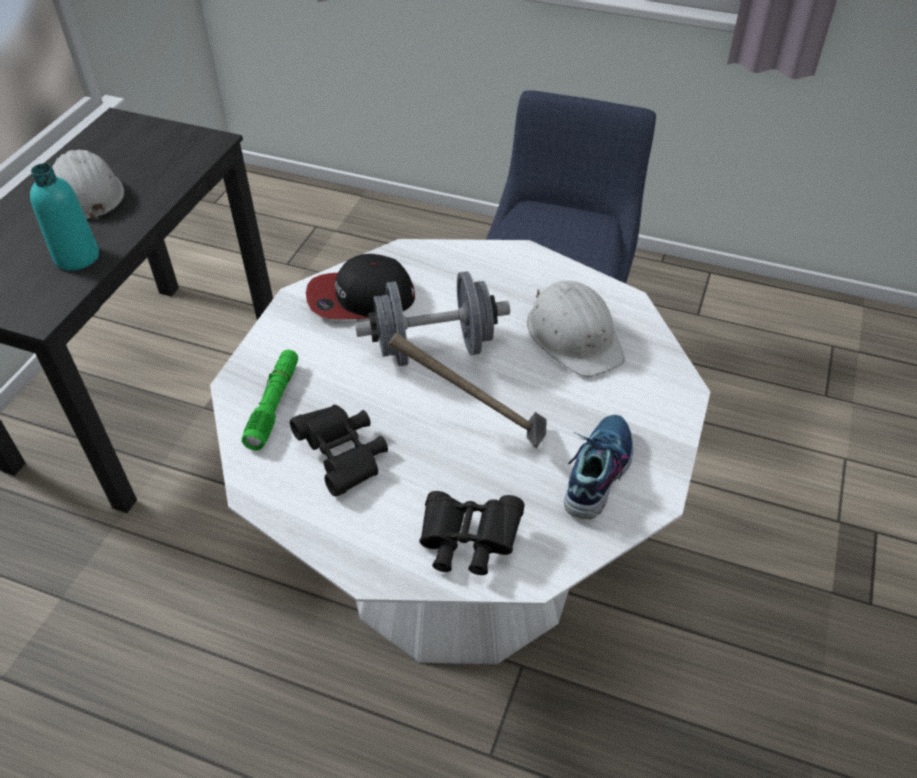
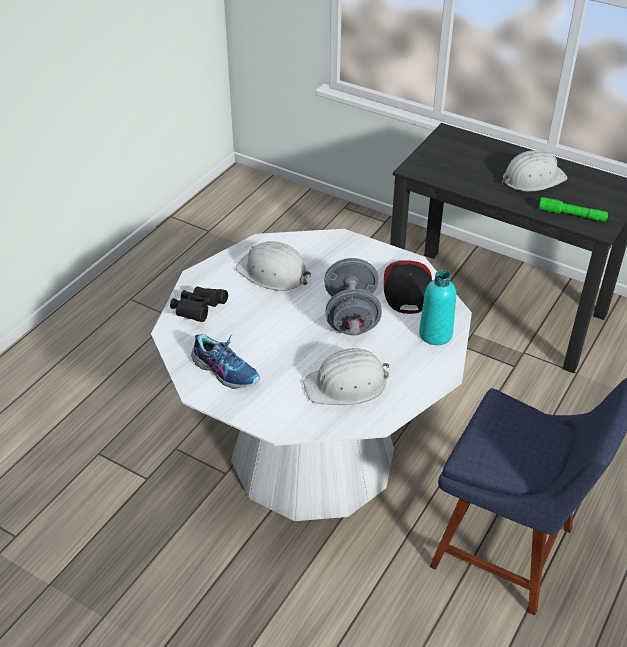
camera: 100 degrees right, 5 degrees down
turquoise bottle [30,163,99,271] -> turquoise bottle moved to [419,270,456,345]
green flashlight [242,350,298,450] -> green flashlight moved to [539,197,608,222]
black binoculars [290,405,388,496] -> white hard hat [236,241,311,291]
hammer [389,333,547,448] -> none

